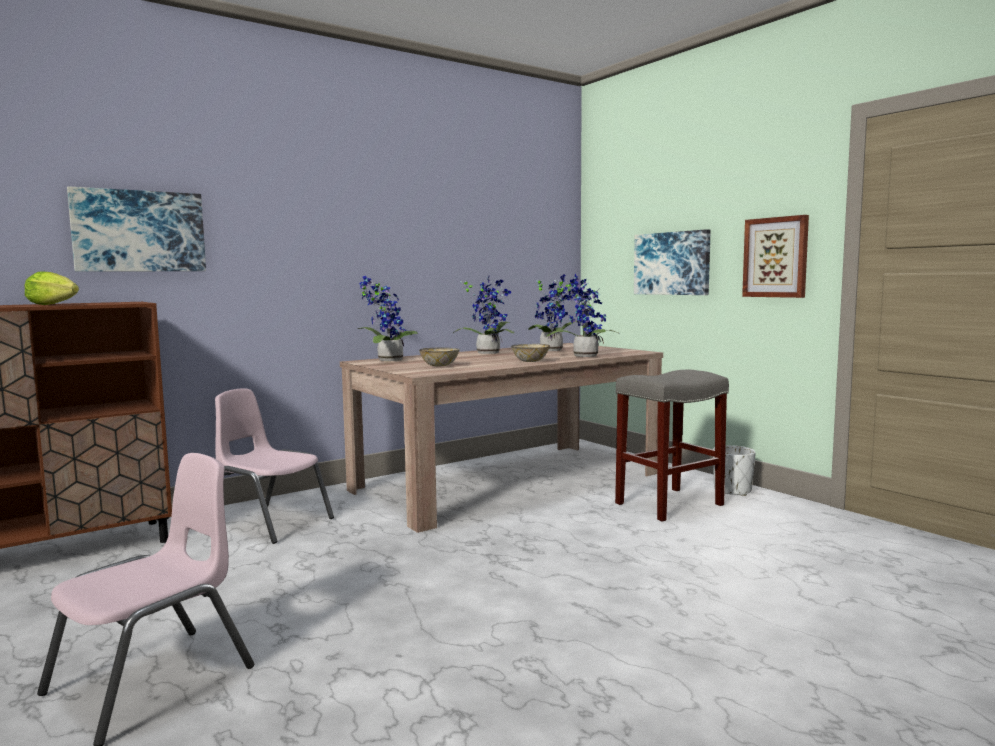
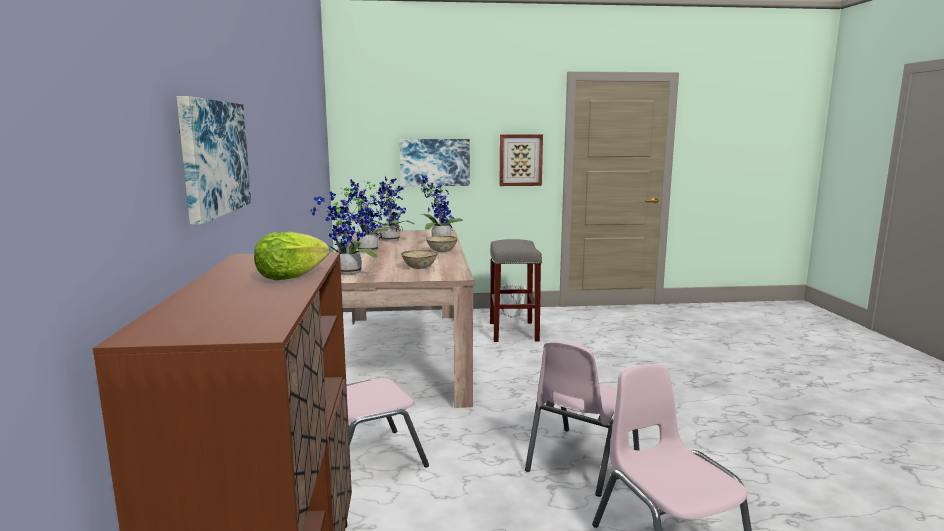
camera: 60 degrees left, 5 degrees up
none -> pink chair [525,340,639,497]

